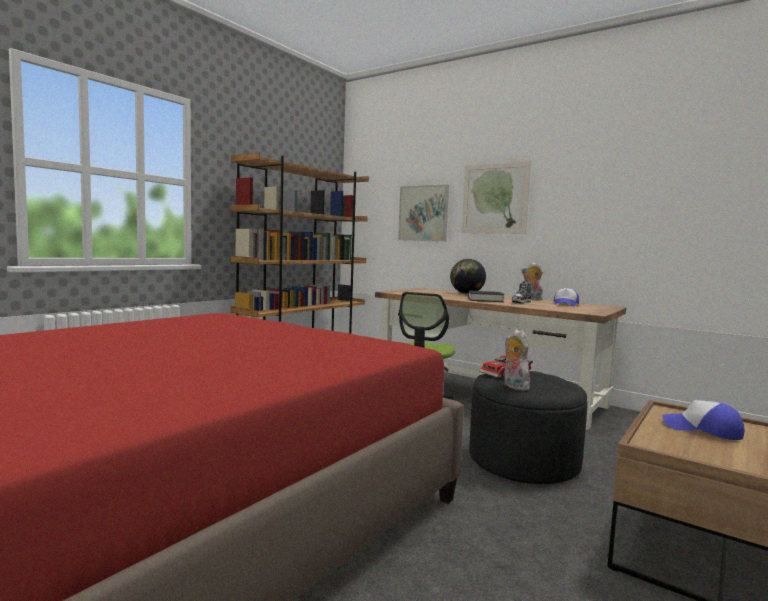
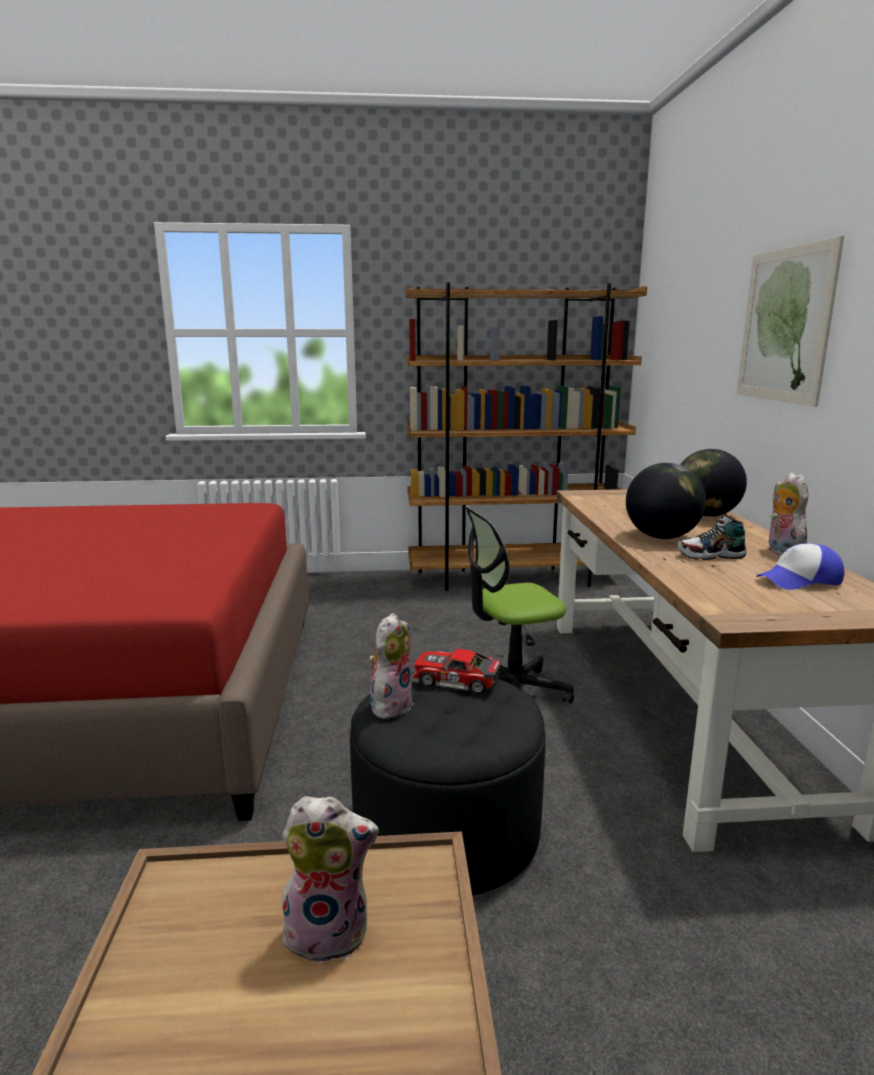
camera: 50 degrees right, 10 degrees up
picture [398,185,449,242] -> none
black book [468,291,505,302] -> globe [626,463,706,539]
cap [662,400,745,440] -> plush toy [282,796,379,964]

